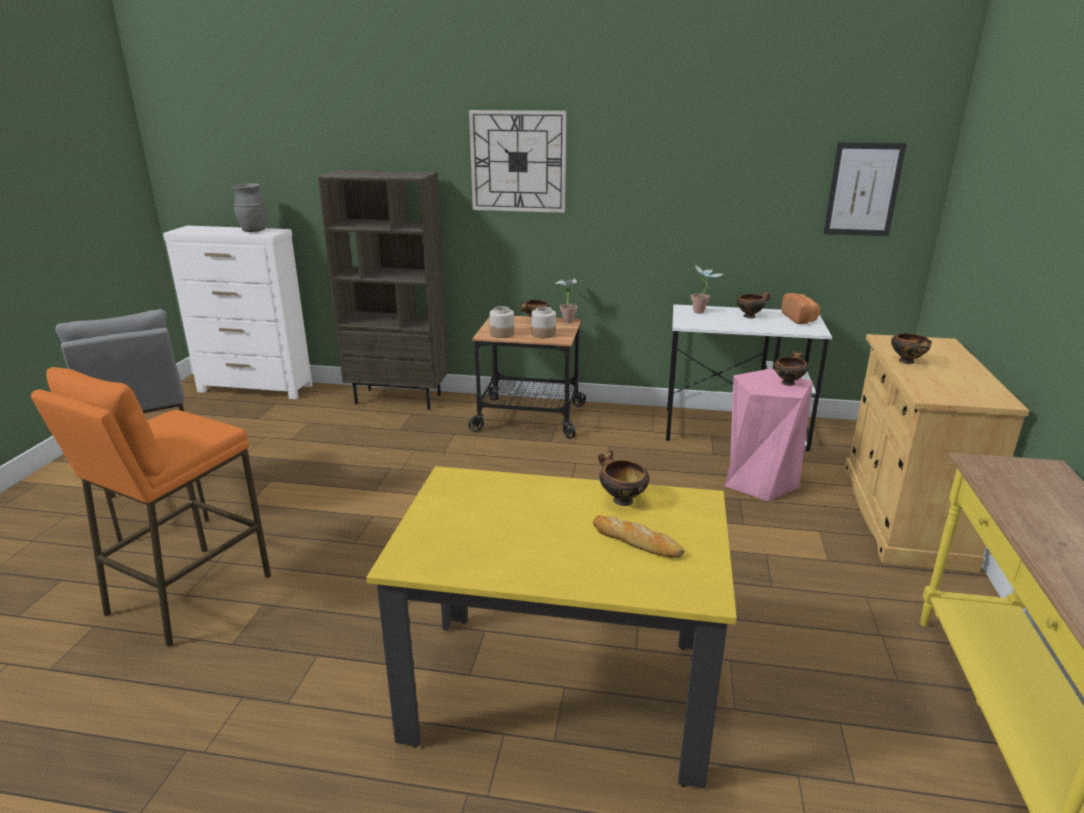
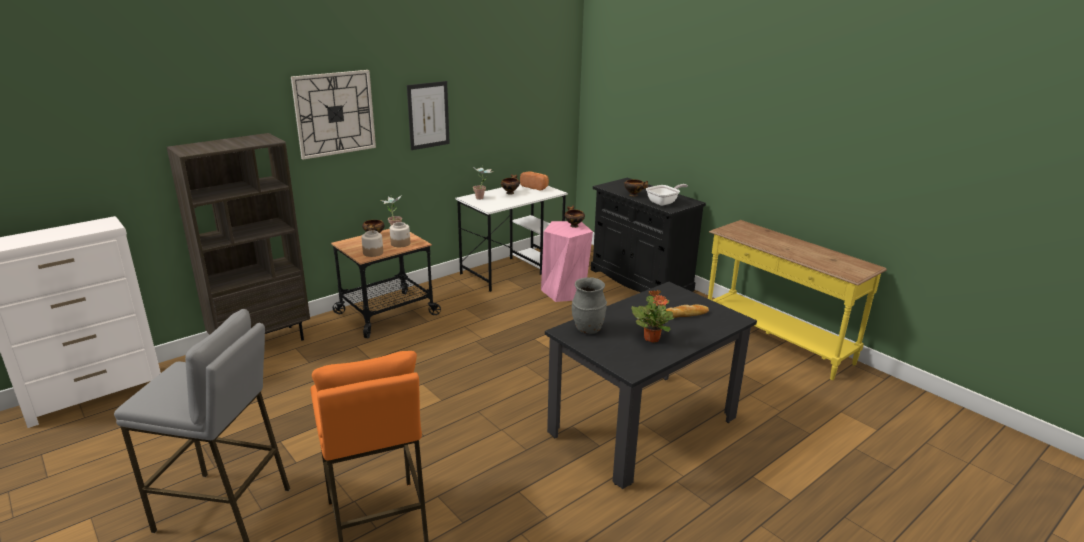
camera: 50 degrees left, 0 degrees up
grey vase [232,183,267,232] -> grey vase moved to [572,277,607,334]
yellow dining table [367,466,737,788] -> black dining table [545,282,757,489]
bowl [598,450,649,506] -> none
picture [823,142,907,236] -> picture moved to [407,81,450,150]
beige cabinet [844,334,1029,573] -> black cabinet [591,178,706,292]
none -> potted plant [631,290,674,343]
none -> frying pan [646,184,688,206]

